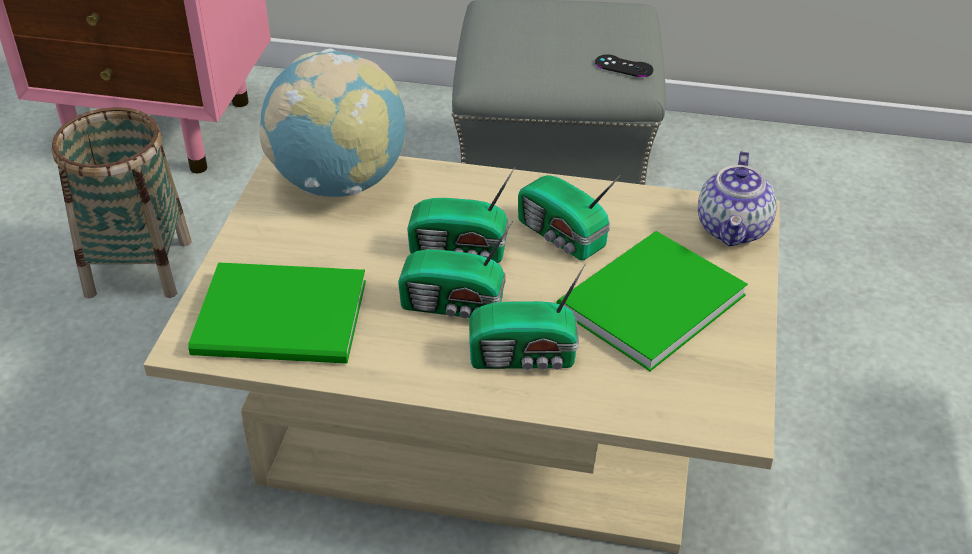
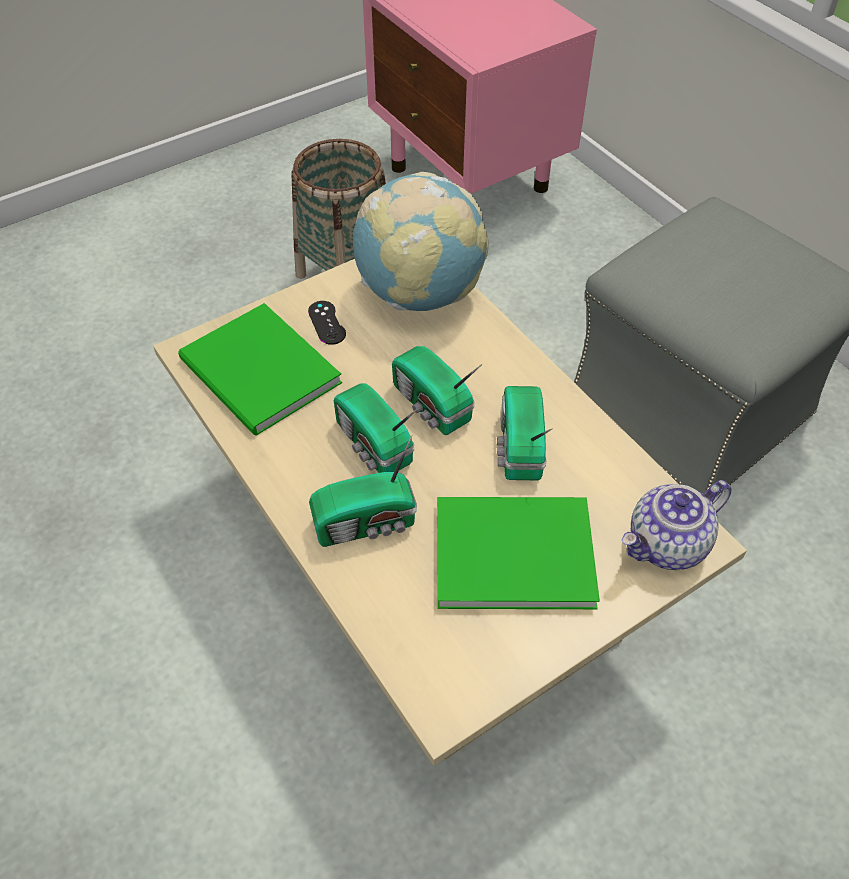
camera: 45 degrees right, 10 degrees up
radio [469,263,586,370] -> radio turned 60 degrees counterclockwise [309,435,417,547]
black game controller [595,54,653,77] -> black game controller moved to [308,301,346,345]

